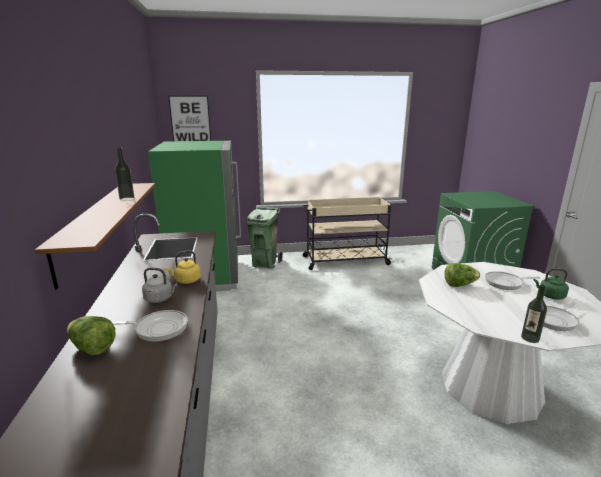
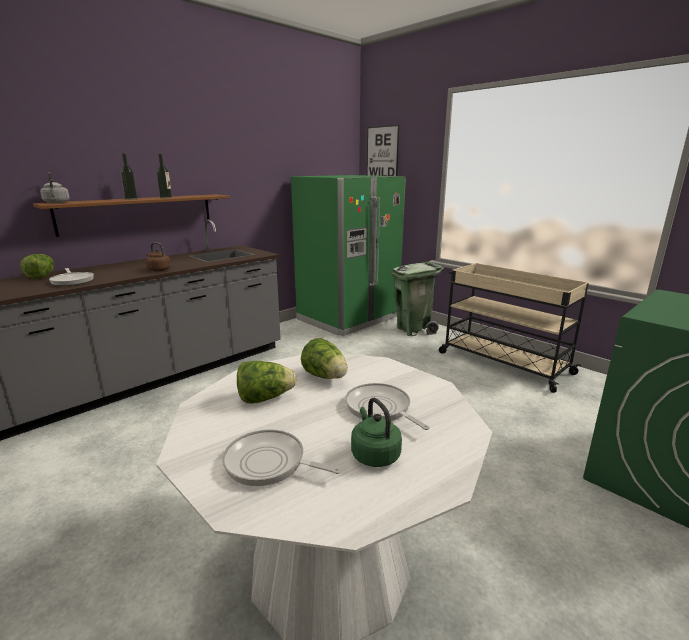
camera: 55 degrees right, 0 degrees up
grey kettle [142,268,177,303] -> grey kettle moved to [40,172,70,203]
yellow kettle [165,251,201,284] -> brown kettle [146,242,171,271]
bottle [521,285,547,343] -> bottle moved to [120,153,138,200]
none -> lettuce [237,361,297,404]

